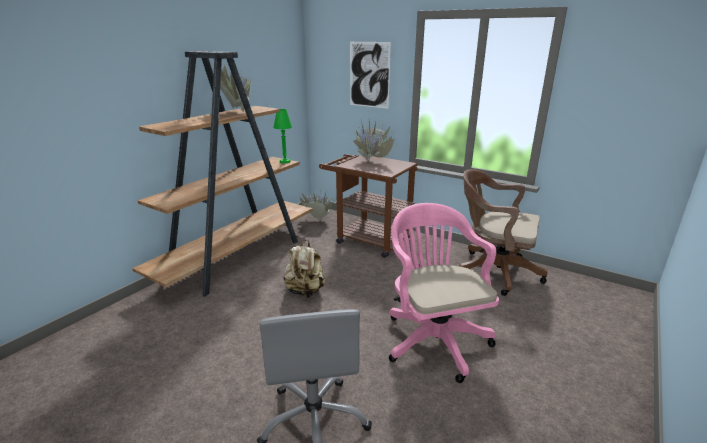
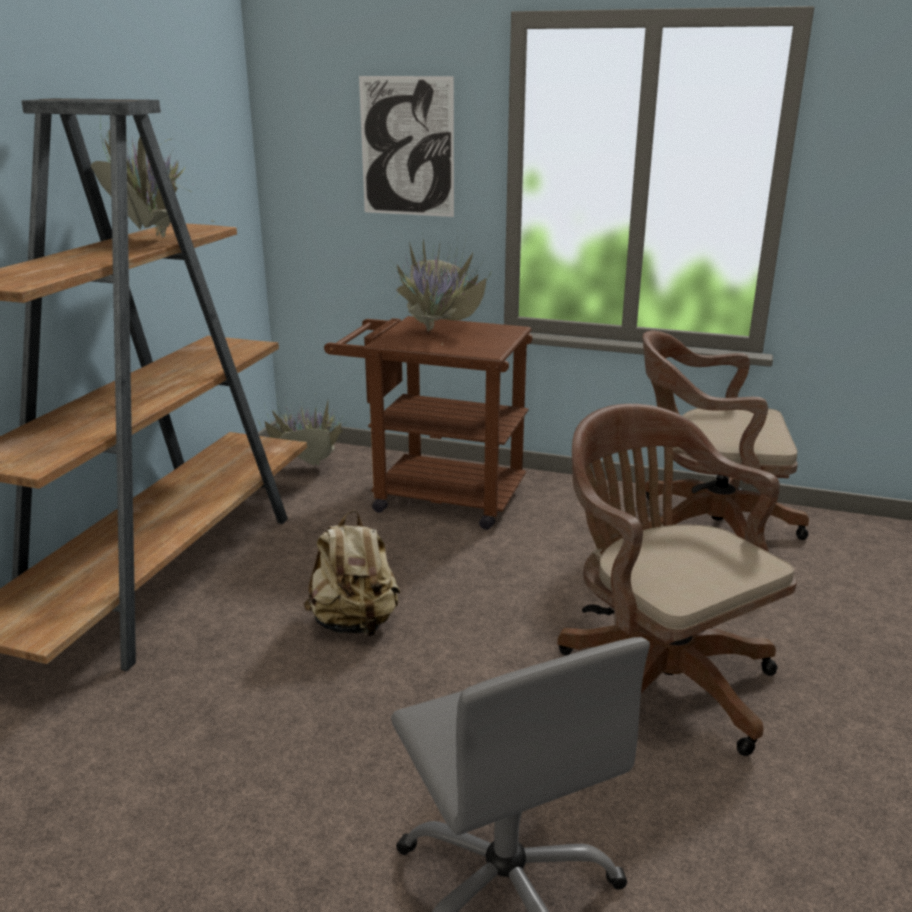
camera: 15 degrees left, 0 degrees up
green table lamp [273,109,292,164] -> none
pink office chair [389,203,499,383] -> brown office chair [557,404,797,756]

